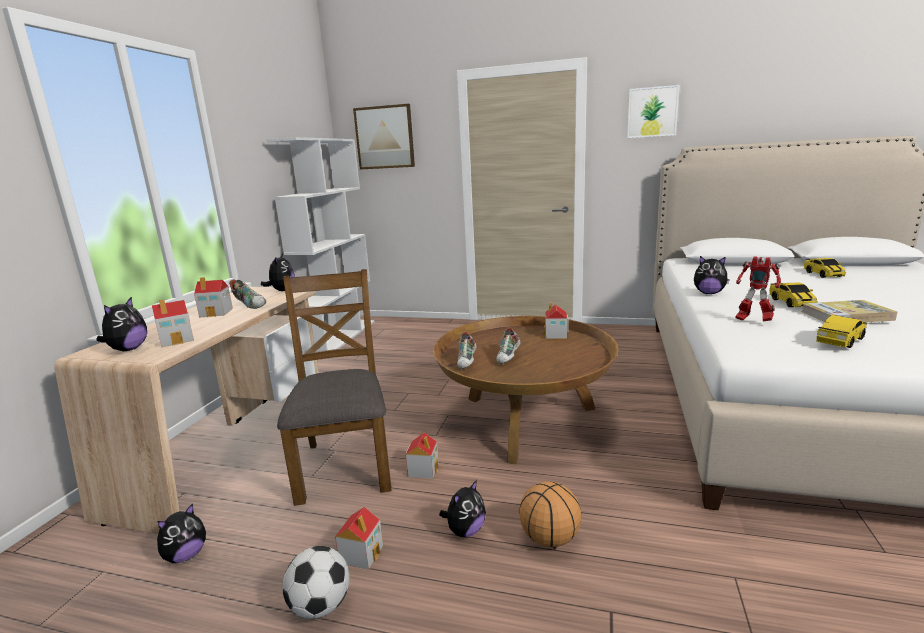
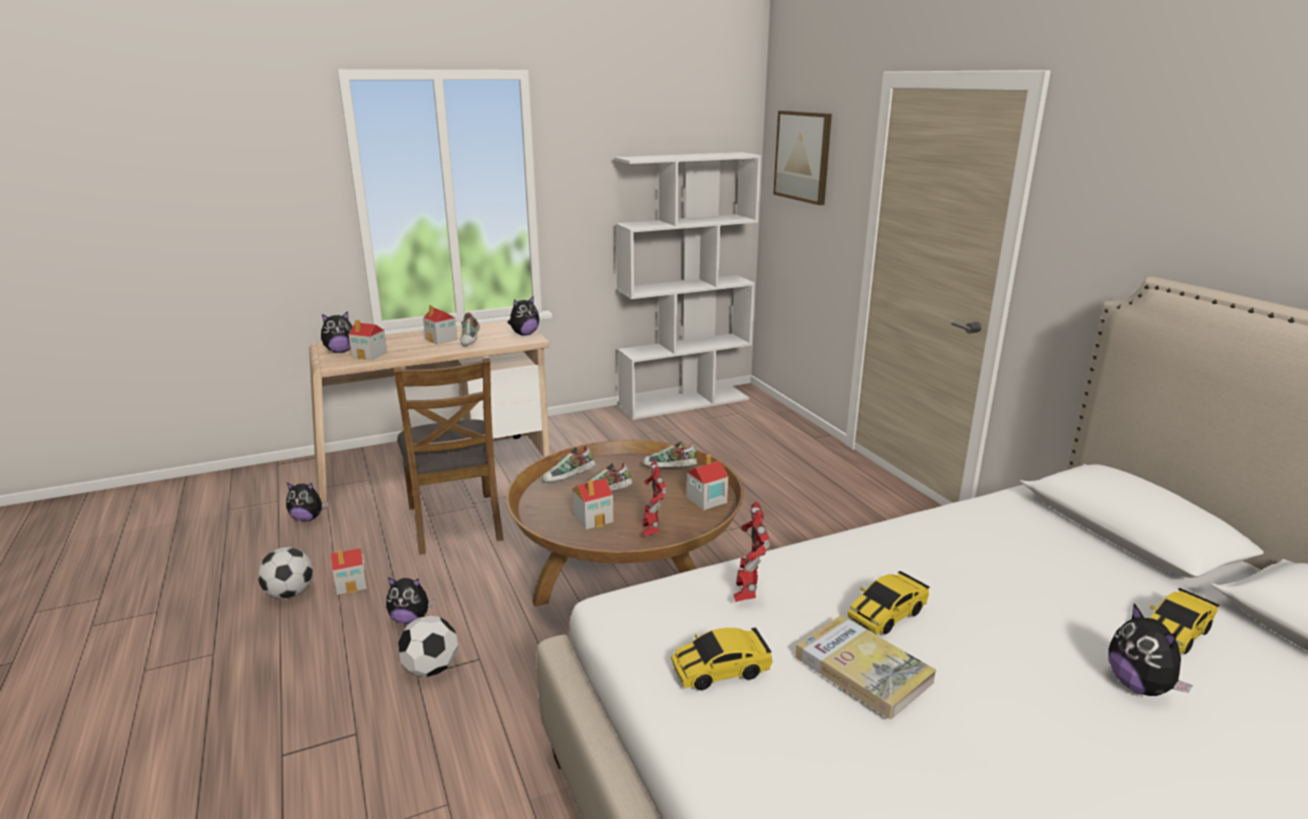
camera: 50 degrees right, 5 degrees up
brown chair [277,269,391,506] -> brown chair turned 120 degrees clockwise [393,358,503,555]
toy house [406,432,439,479] -> toy house moved to [572,478,614,530]
basketball [519,481,581,547] -> football [398,616,458,677]
picture [627,85,680,138] -> none
plush toy [694,256,730,294] -> plush toy moved to [1108,603,1193,696]
toy car [816,315,867,348] -> toy car turned 150 degrees clockwise [671,627,773,690]
none -> shoe [642,442,697,467]
none -> toy robot [642,461,667,537]

